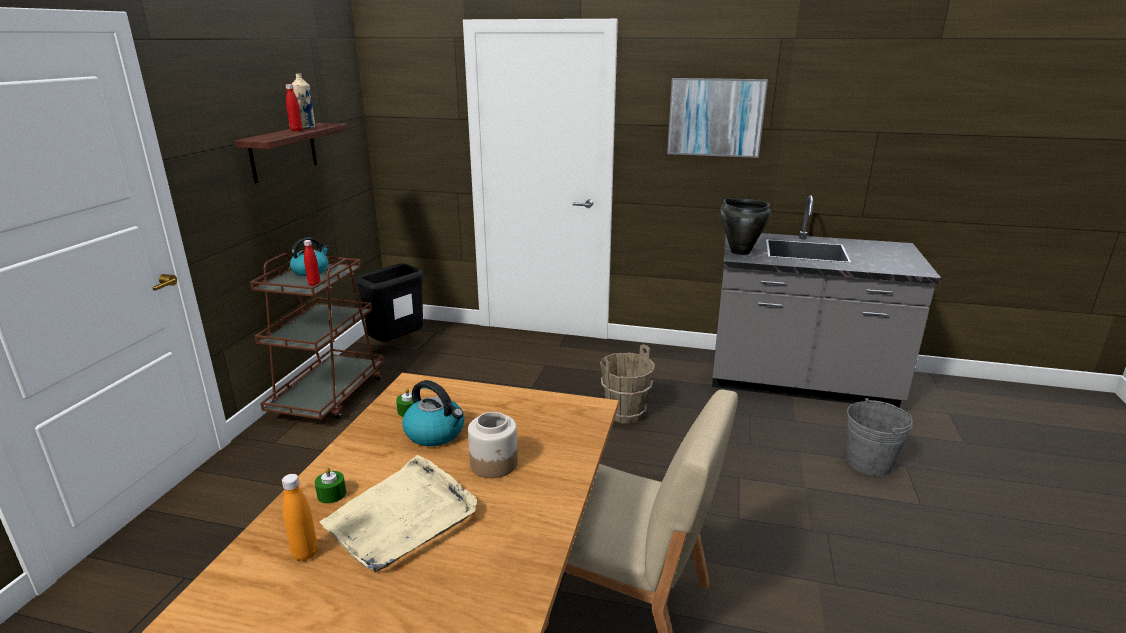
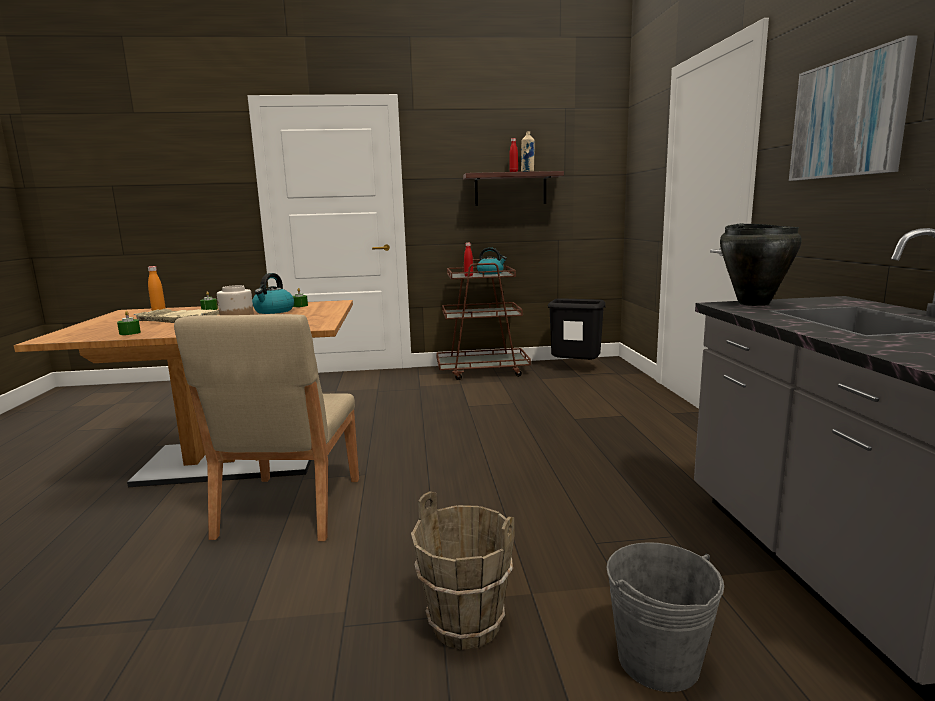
camera: 70 degrees right, 10 degrees down
brown bucket [600,344,655,424] -> brown bucket moved to [411,492,515,650]
none -> green candle [117,311,141,335]

